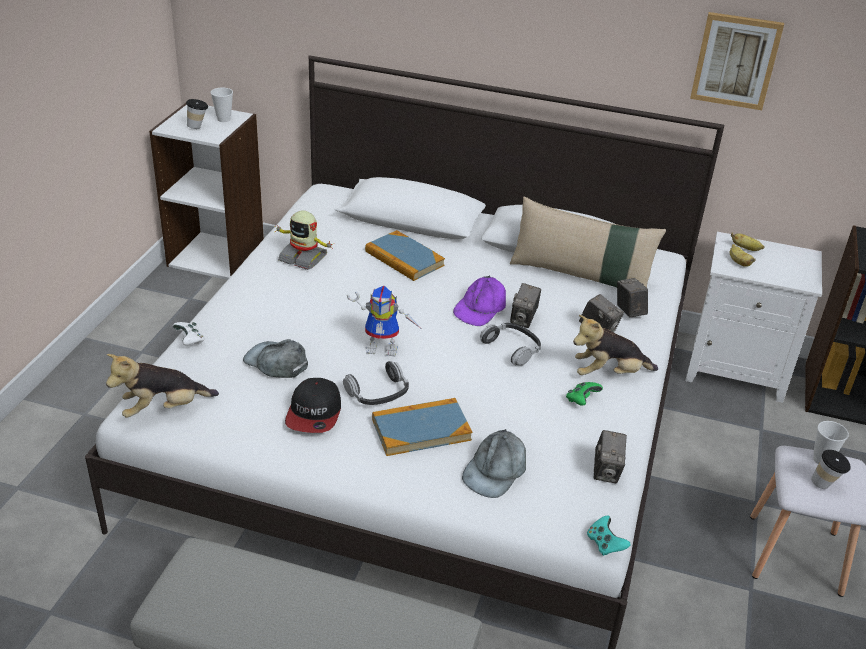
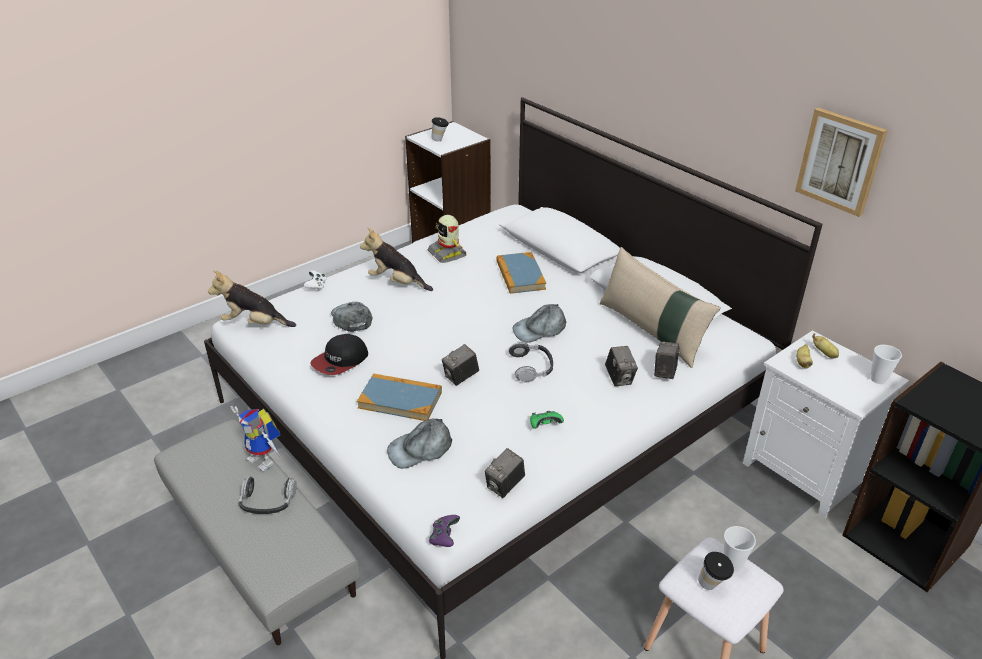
camera: 35 degrees right, 0 degrees up
cup [211,88,233,122] -> cup moved to [871,345,902,384]
headphones [343,361,409,405] -> headphones moved to [239,477,297,514]
toy robot [347,286,423,356] -> toy robot moved to [230,406,281,472]
purple cap [453,275,506,326] -> grey cap [513,304,567,343]
camera [510,283,541,328] -> camera moved to [442,344,479,386]
plush toy [573,315,658,375] -> plush toy moved to [360,228,433,291]
turquoise game controller [587,515,631,556] -> purple game controller [429,515,460,547]

